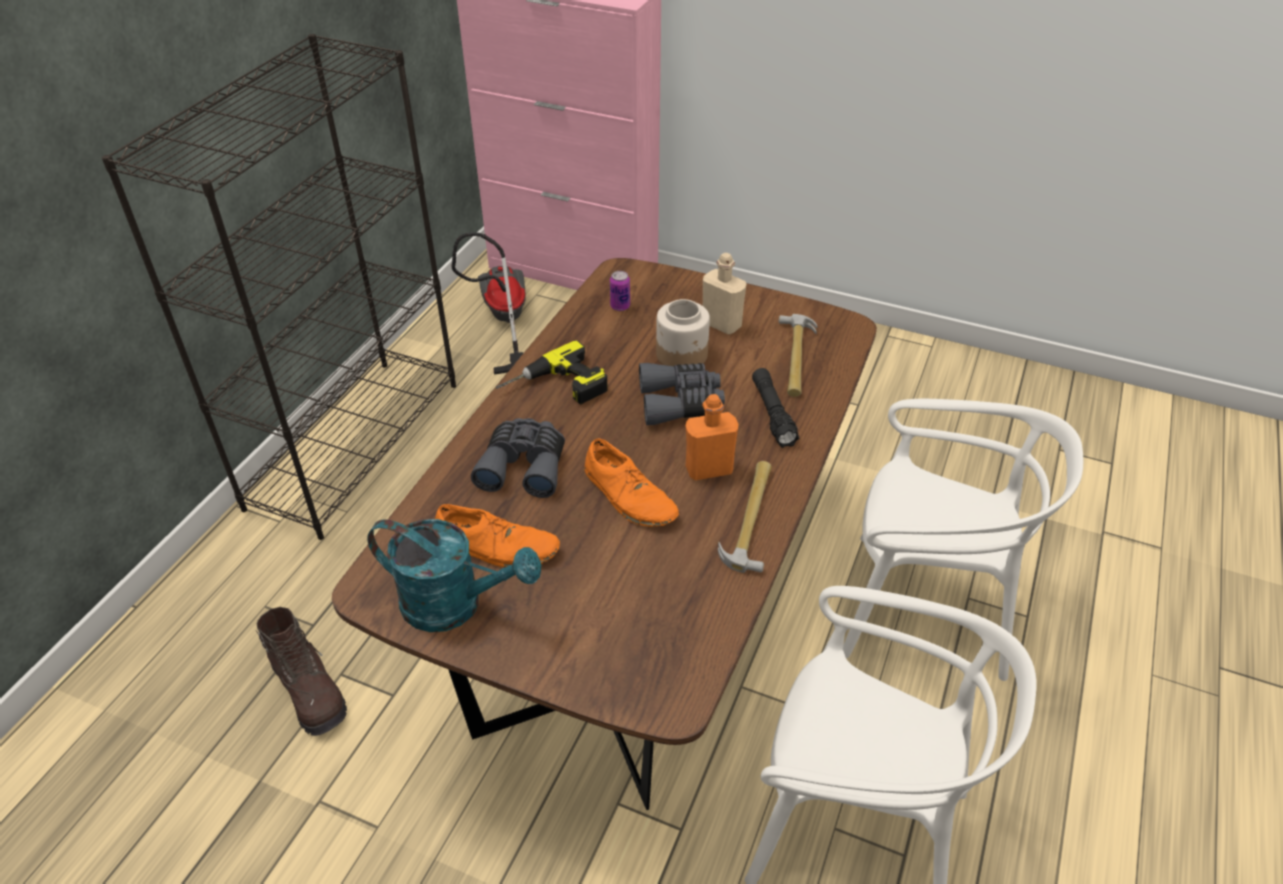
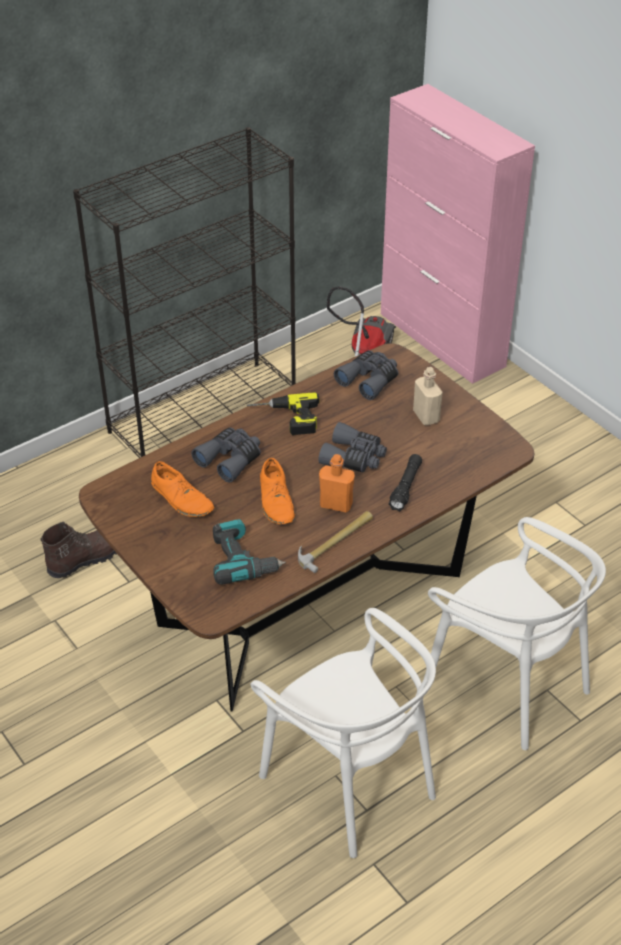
camera: 30 degrees right, 0 degrees up
brown boot [256,607,347,736] -> brown boot turned 120 degrees counterclockwise [41,522,117,578]
turquoise watering can [368,519,541,632] -> none
can [610,271,630,311] -> grey binoculars [334,350,398,400]
jar [656,299,710,366] -> none
hammer [779,314,818,397] -> none
none -> power drill [213,519,286,585]

